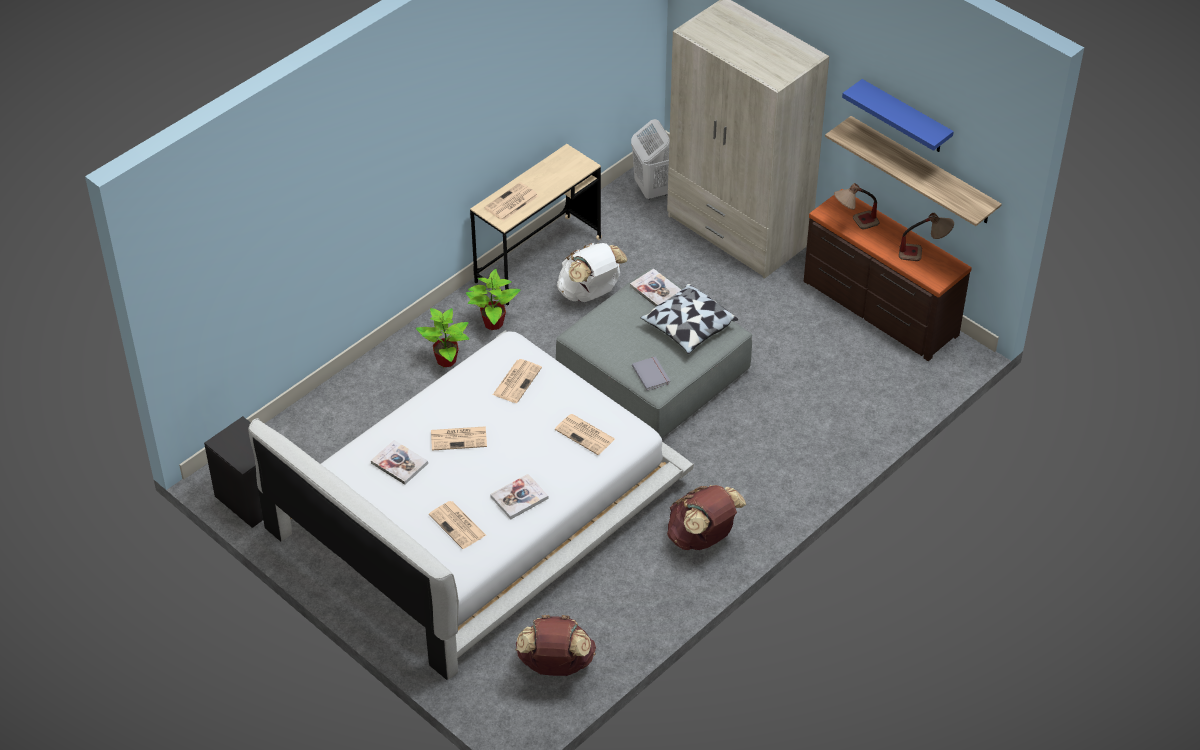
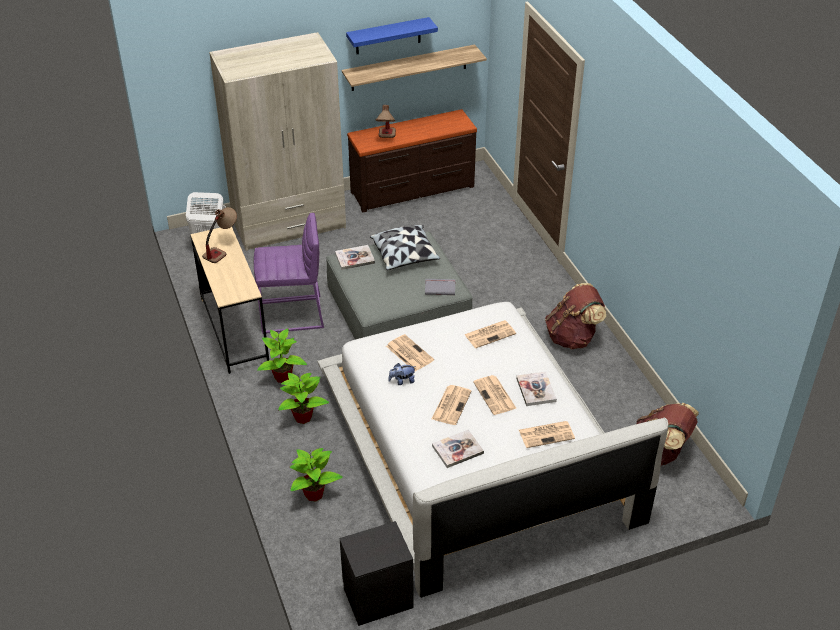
camera: 65 degrees left, 5 degrees down
newspaper [484,182,538,221] -> newspaper moved to [473,375,517,415]
white backpack [557,243,627,302] -> purple stool [254,213,324,334]
table lamp [899,213,954,261] -> table lamp moved to [202,207,237,263]
none -> potted plant [290,448,343,502]
none -> plush toy [388,363,416,385]

